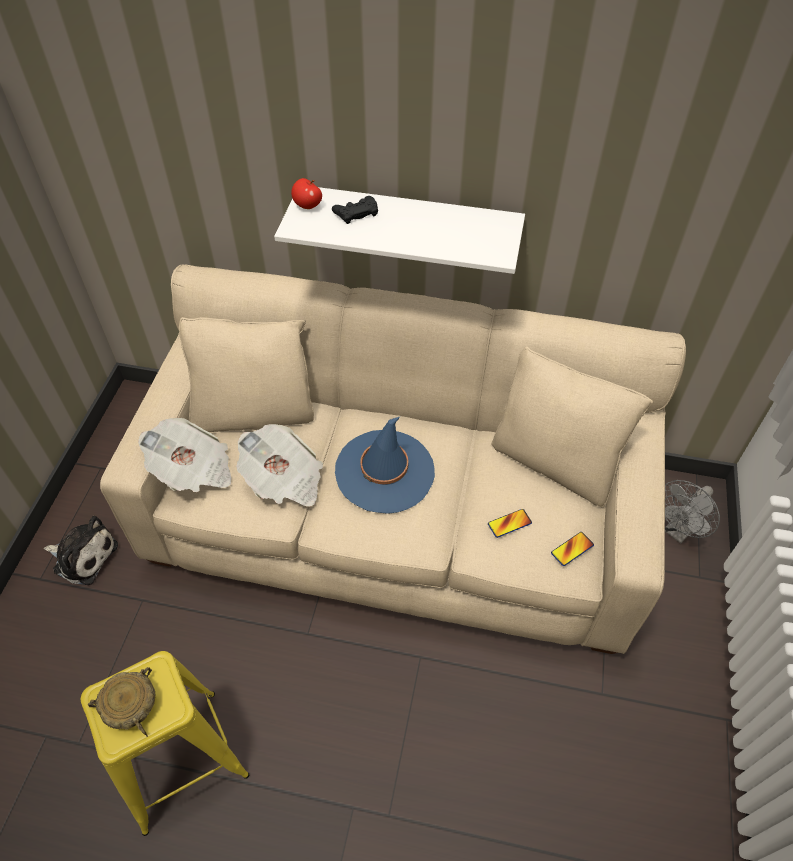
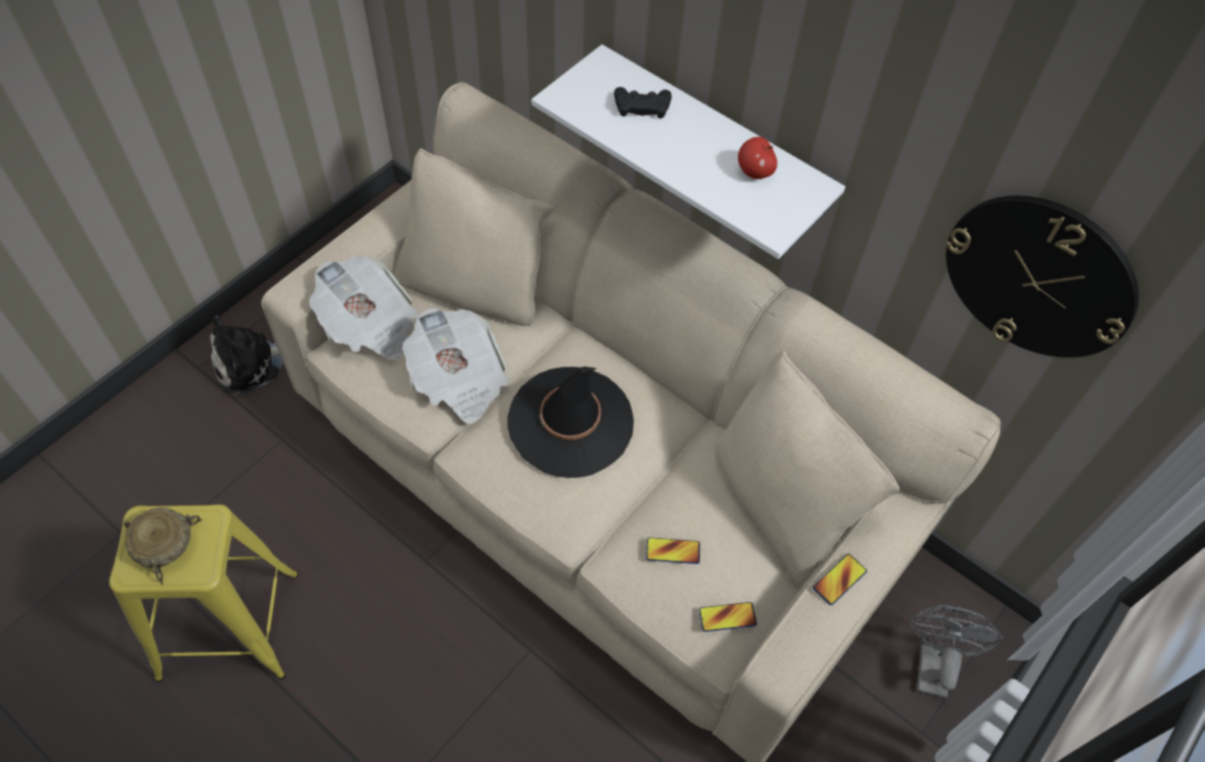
camera: 25 degrees right, 5 degrees up
plush toy [44,516,118,585] -> plush toy turned 105 degrees clockwise [210,315,283,395]
apple [291,178,322,209] -> apple moved to [738,137,778,179]
blue hat [335,416,435,514] -> black hat [507,367,634,478]
grey fan [665,480,720,544] -> grey fan turned 120 degrees clockwise [909,605,1003,699]
none -> phone [813,554,867,605]
none -> wall clock [946,196,1139,358]

